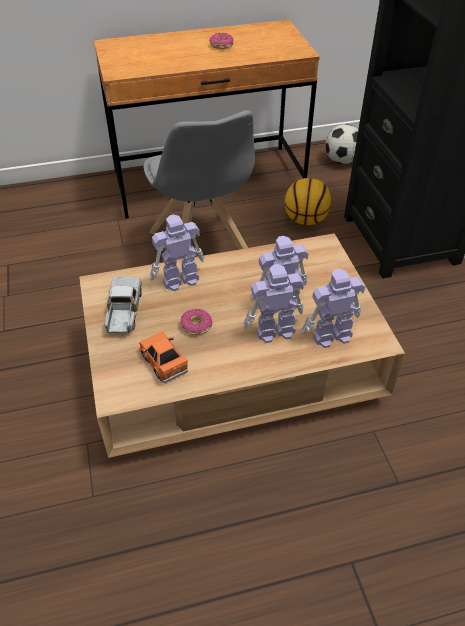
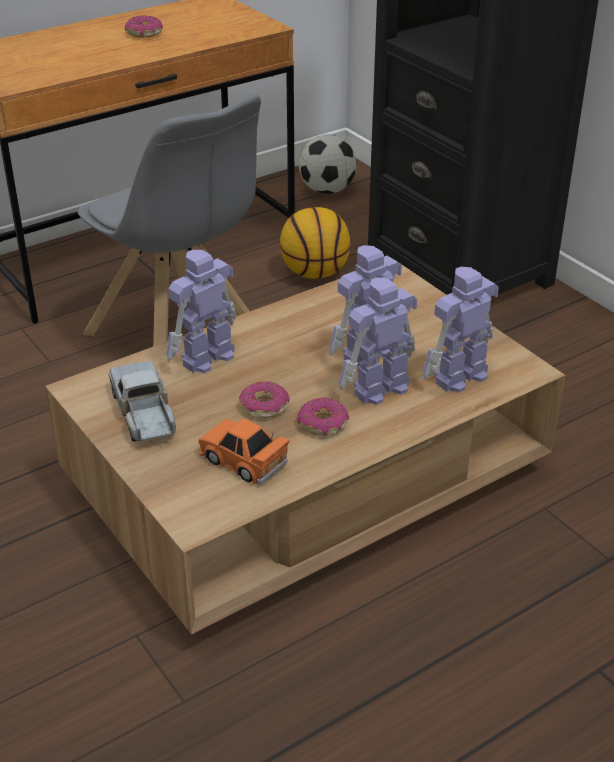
camera: 20 degrees left, 10 degrees down
none -> donut [298,398,349,436]

